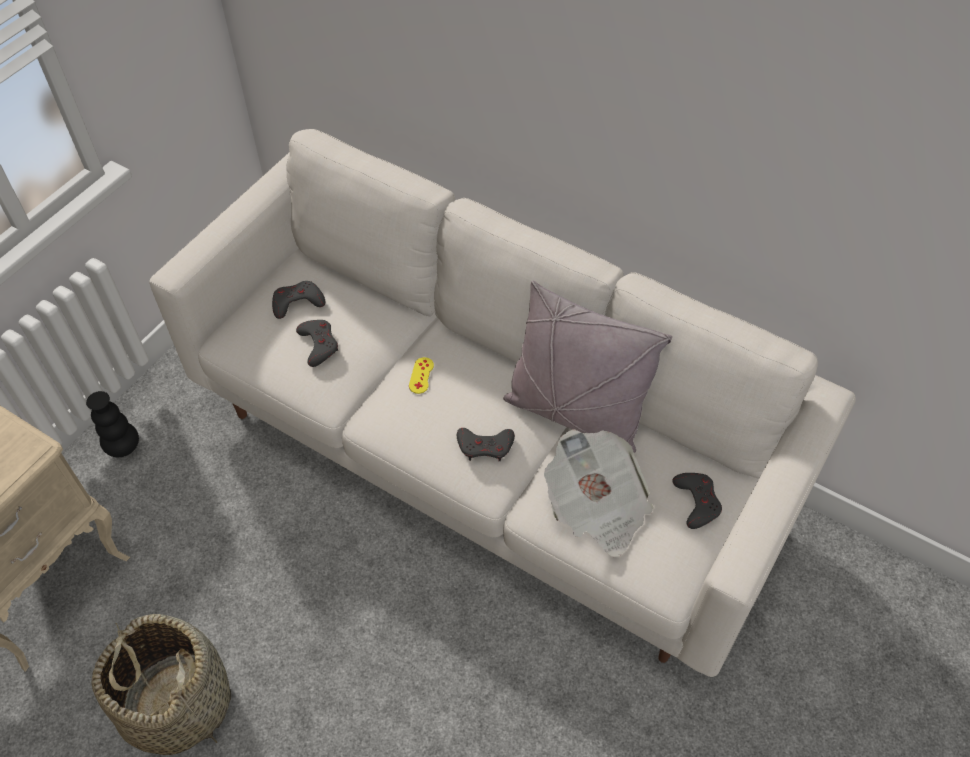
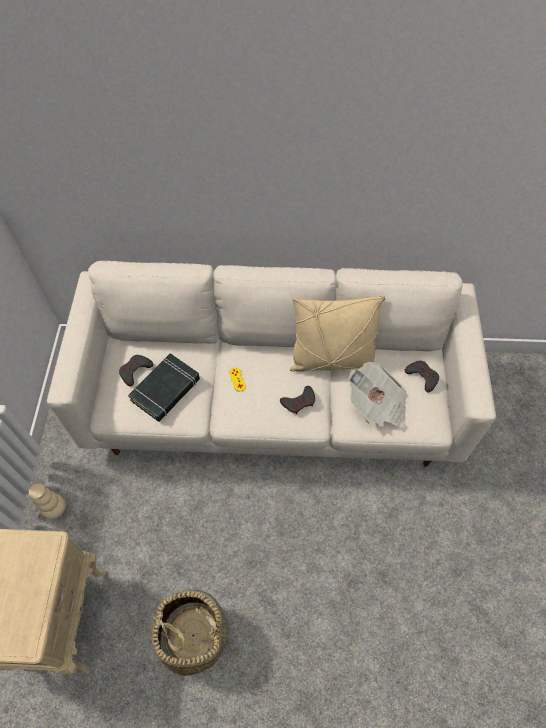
camera: 30 degrees left, 5 degrees up
black vase [86,391,139,457] -> beige vase [29,483,66,519]
grey game controller [296,320,338,367] -> black book [128,353,200,422]
purple pillow [503,281,672,453] -> beige pillow [290,295,385,372]

